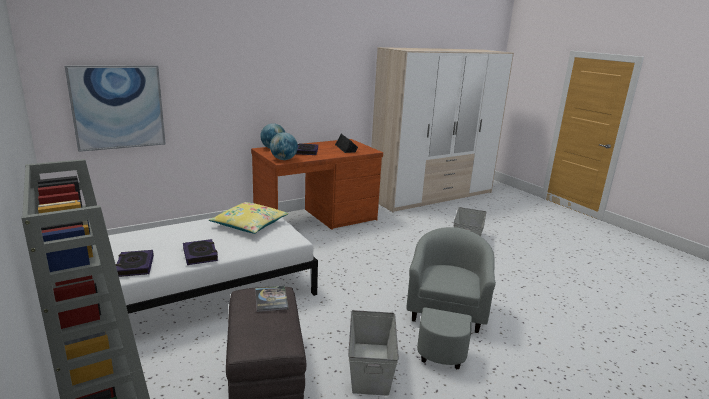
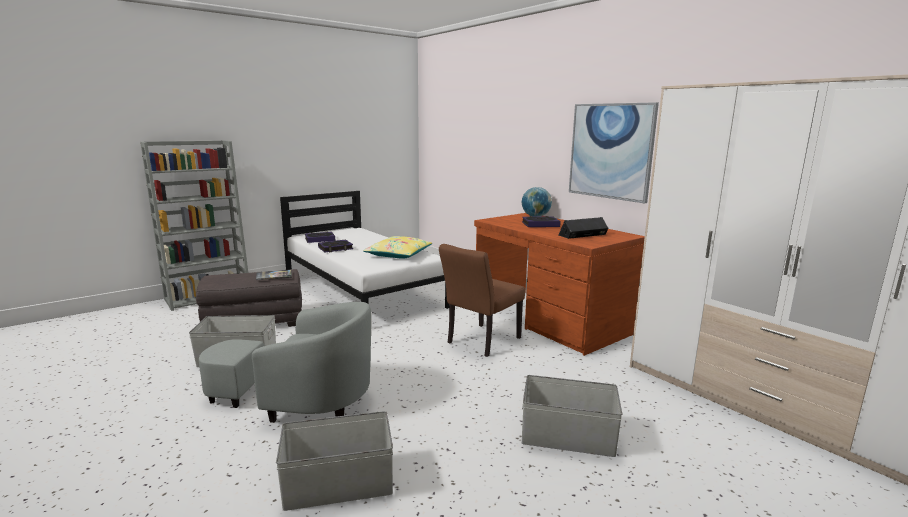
camera: 85 degrees right, 5 degrees down
picture [65,65,166,152] -> picture moved to [569,102,659,203]
globe [270,132,298,160] -> none
none -> grey storage box [276,411,393,511]
none -> brown chair [439,244,525,357]

